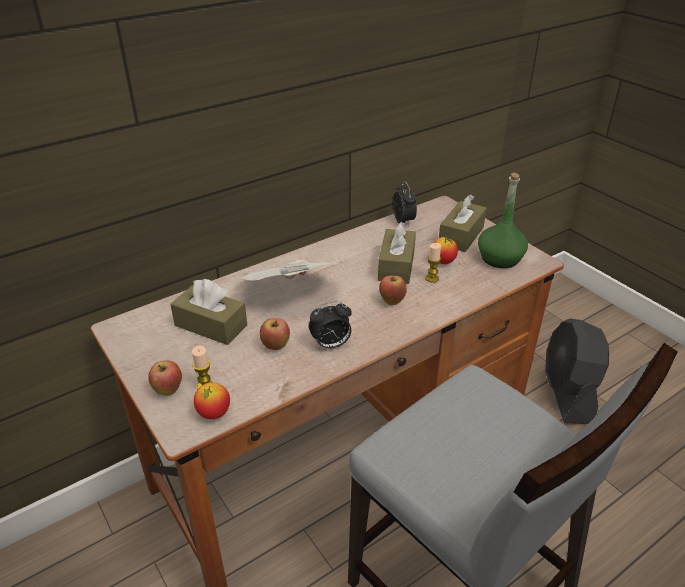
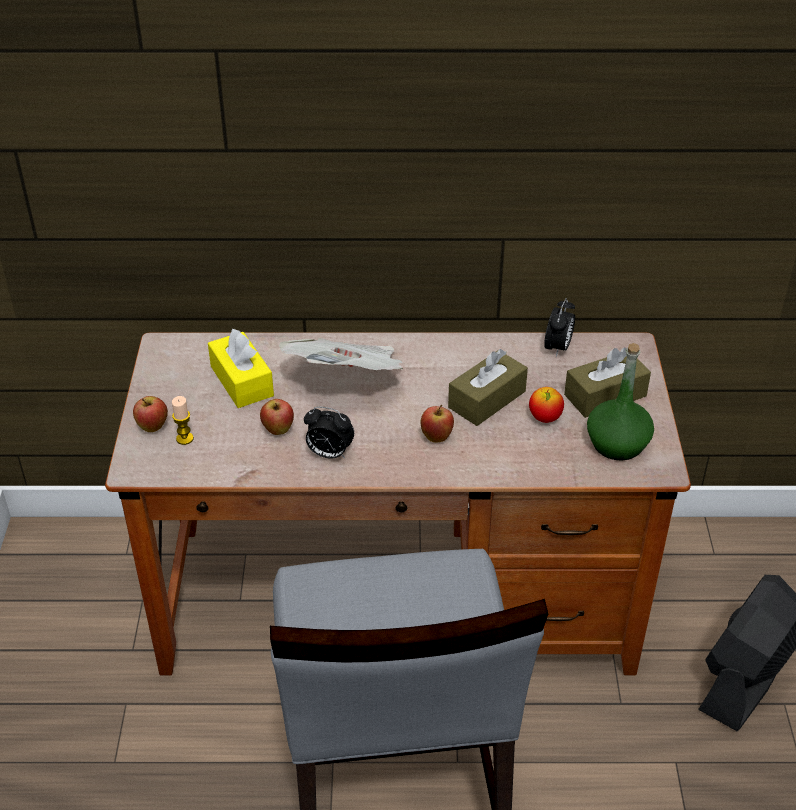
camera: 35 degrees right, 5 degrees up
brown tissue box [170,279,247,345] -> yellow tissue box [208,329,274,408]
apple [194,382,230,419] -> none
candle [426,243,441,283] -> none

